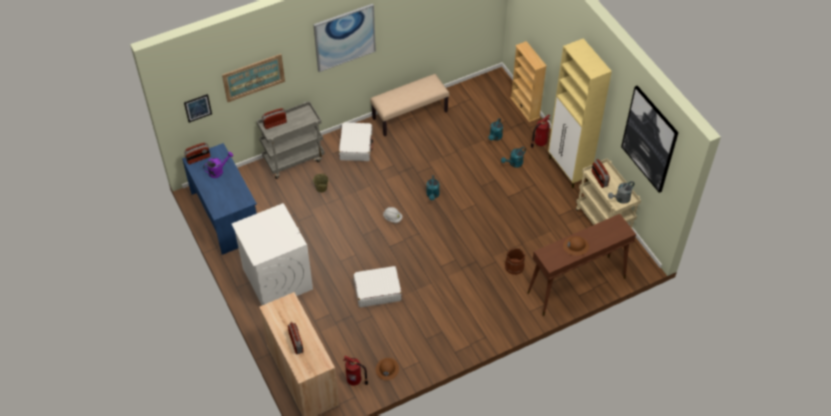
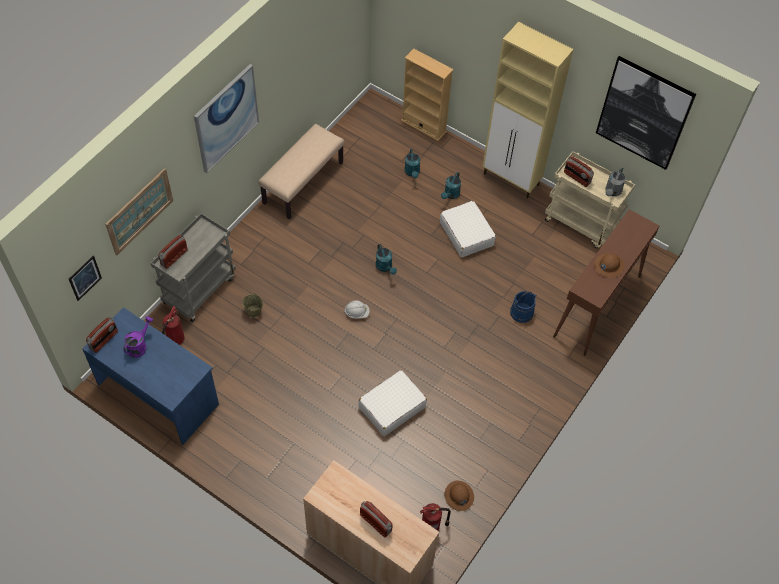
camera: 30 degrees left, 5 degrees up
white washing machine [232,203,313,305] -> none
white suitcase [339,122,373,161] -> white suitcase moved to [440,201,496,258]
brown bucket [505,248,526,275] -> blue bucket [510,291,537,323]
fire extinguisher [531,114,551,148] -> fire extinguisher moved to [162,306,185,345]

